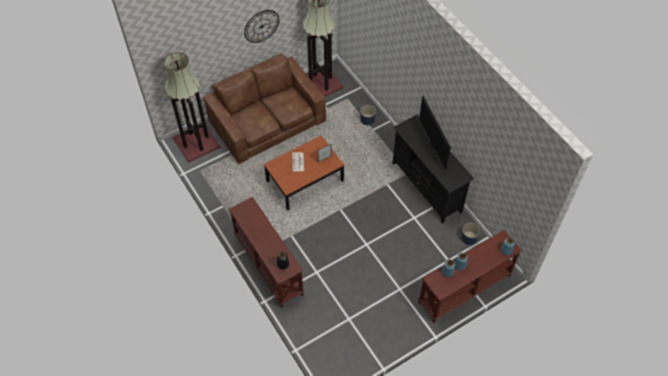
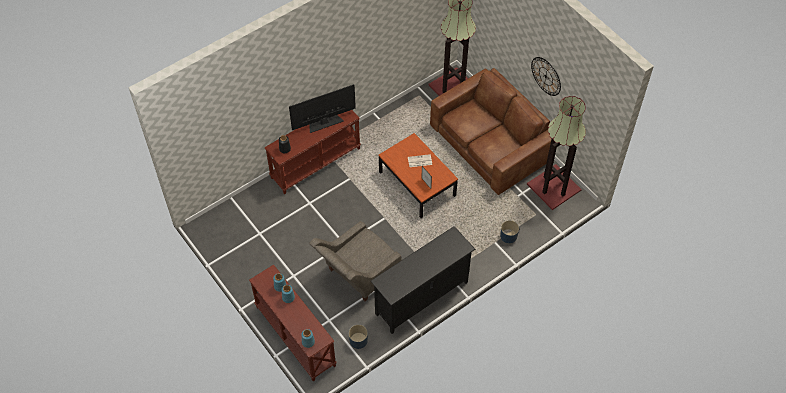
camera: 85 degrees right, 0 degrees up
television [419,95,451,170] -> television moved to [289,84,356,133]
none -> grey armchair [309,221,402,301]

